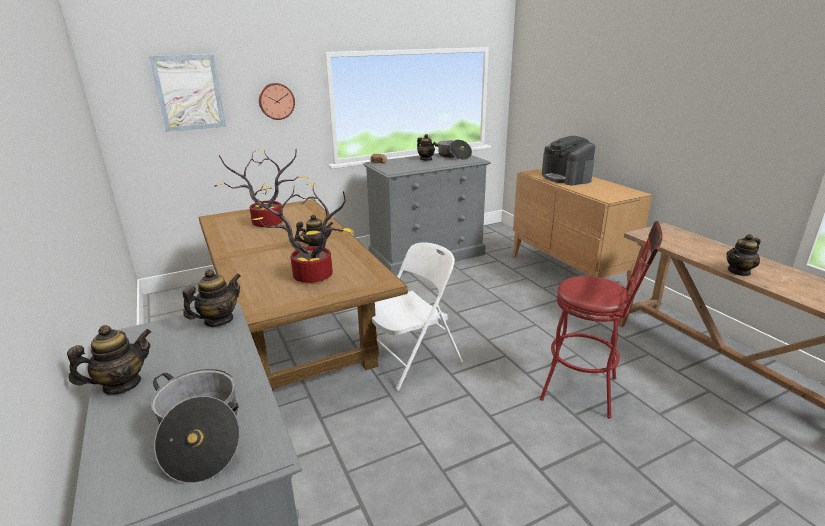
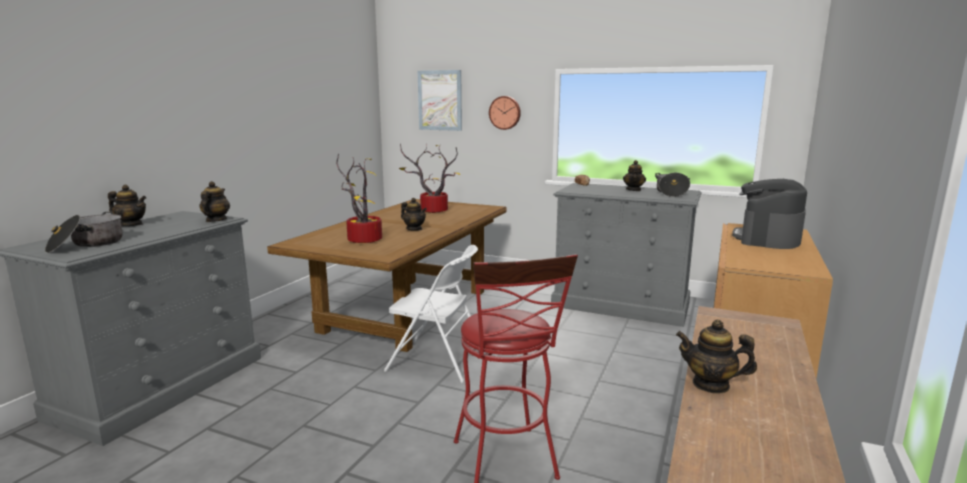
camera: 50 degrees right, 10 degrees down
teapot [183,269,241,327] -> teapot turned 90 degrees counterclockwise [199,181,230,222]

